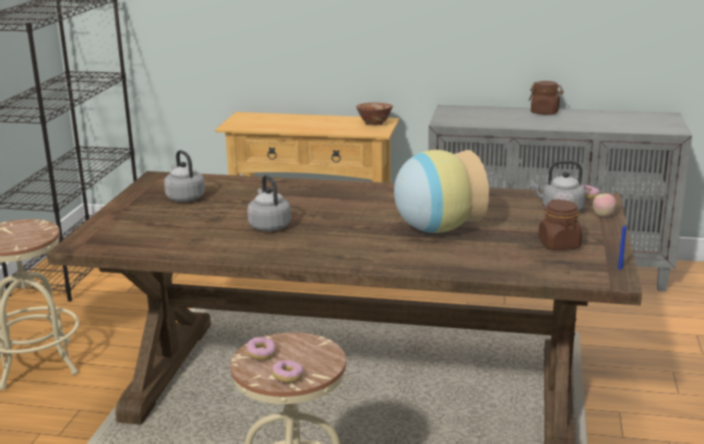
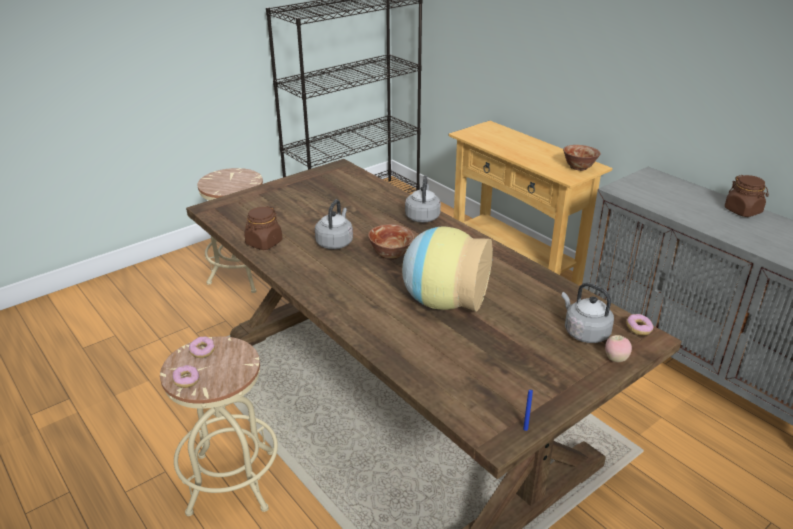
camera: 40 degrees right, 10 degrees up
grey kettle [164,150,205,202] -> grey kettle moved to [405,175,441,223]
brown jar [538,199,582,250] -> brown jar moved to [244,206,282,250]
none -> bowl [368,224,414,260]

